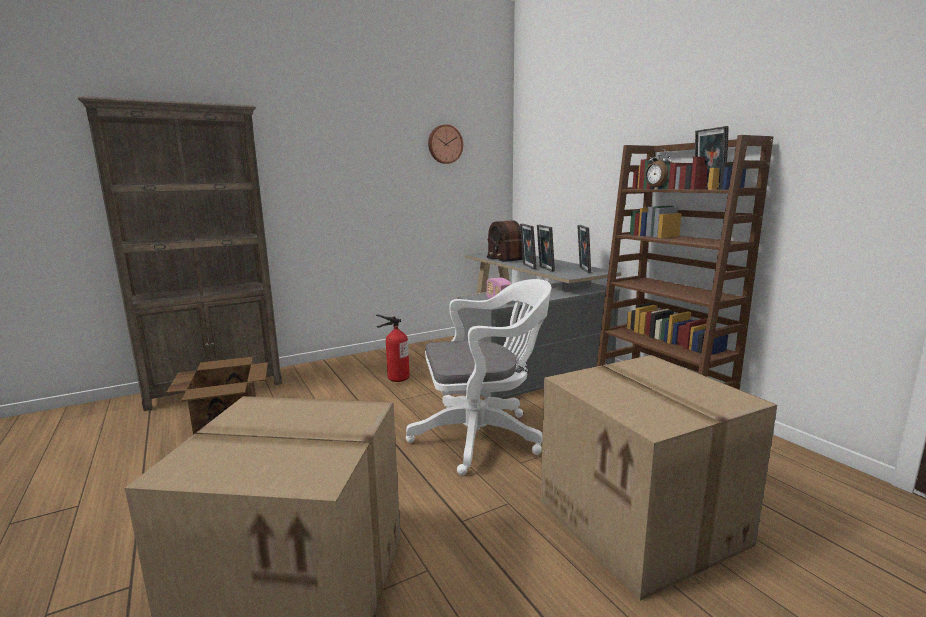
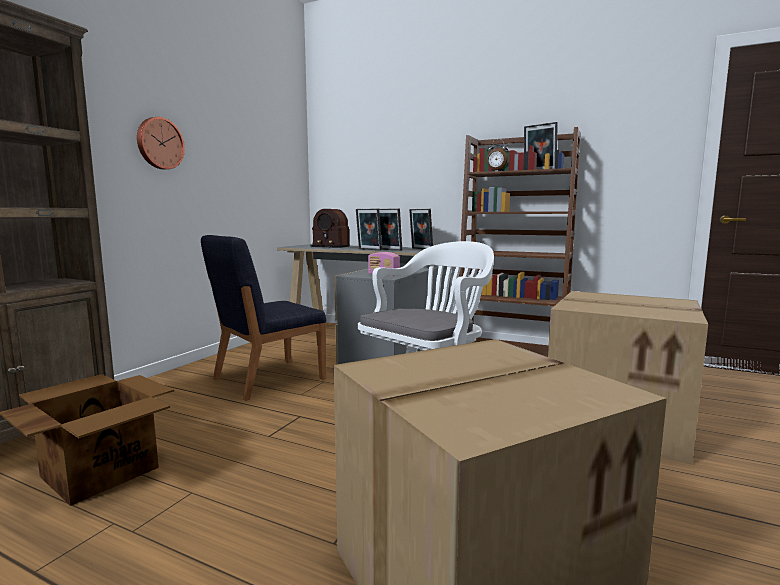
camera: 35 degrees left, 5 degrees down
fire extinguisher [376,315,410,382] -> blue chair [201,235,326,401]
wall clock [428,124,463,164] -> wall clock moved to [137,117,185,169]

